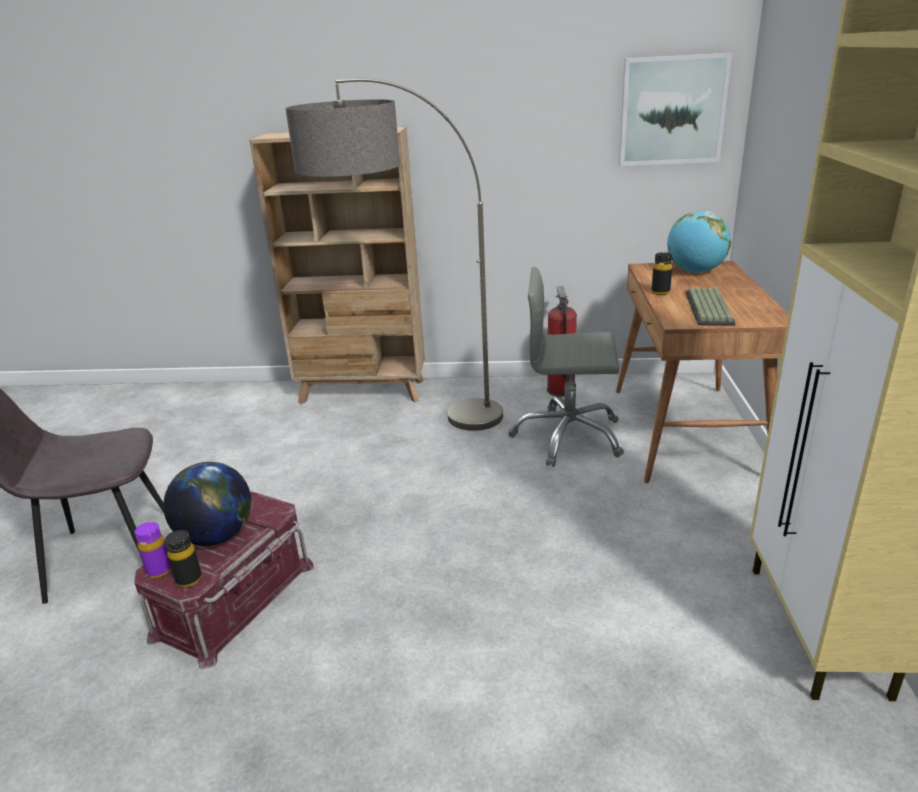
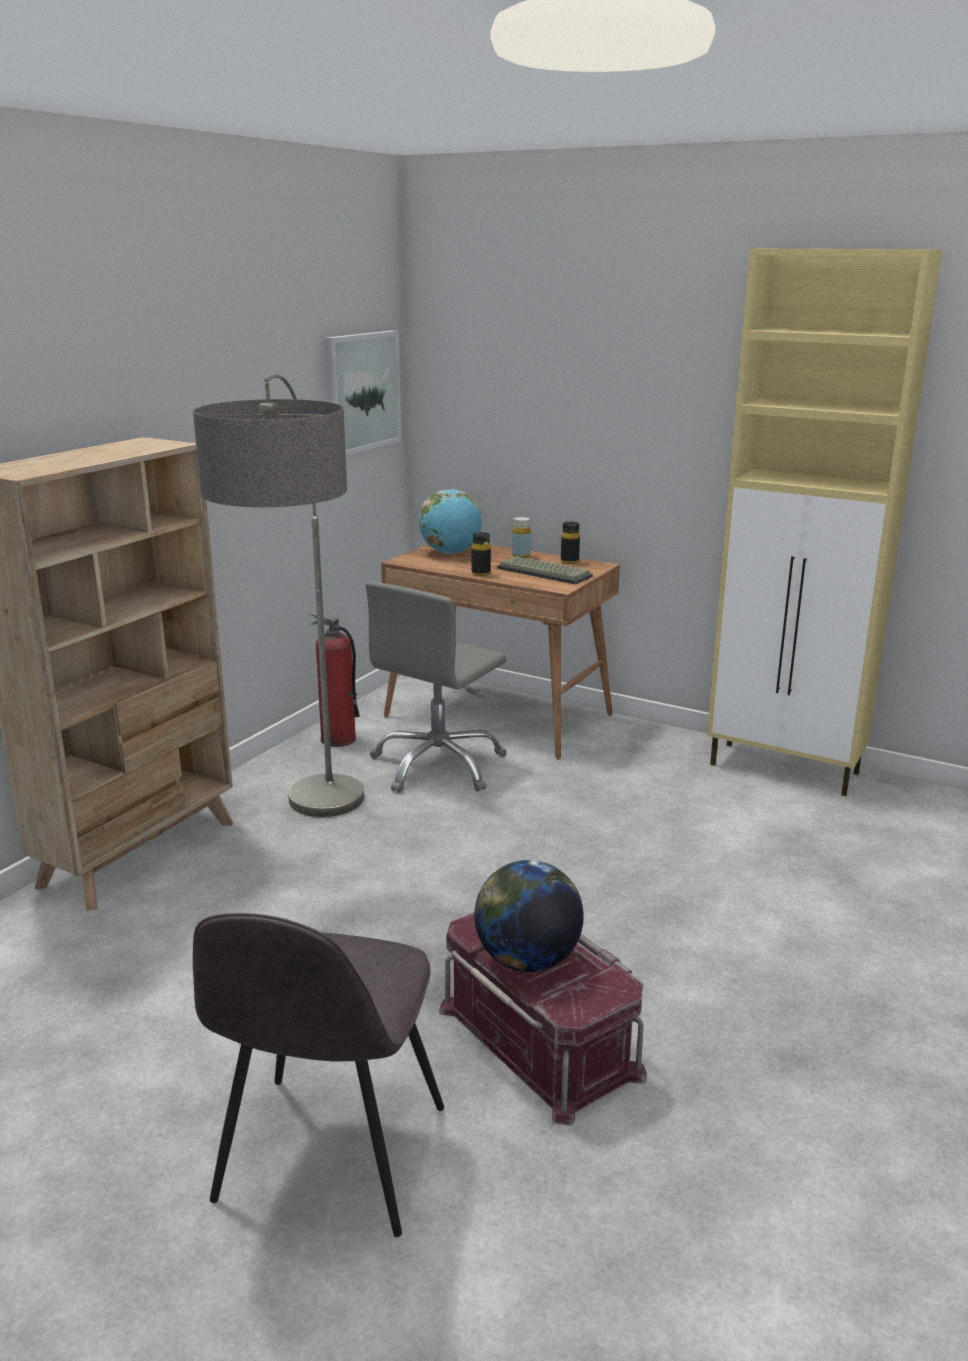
camera: 65 degrees left, 5 degrees down
purple bottle [135,522,171,578] -> none
black bottle [165,530,202,587] -> black bottle moved to [561,522,580,564]
none -> yellow bottle [512,517,531,558]

